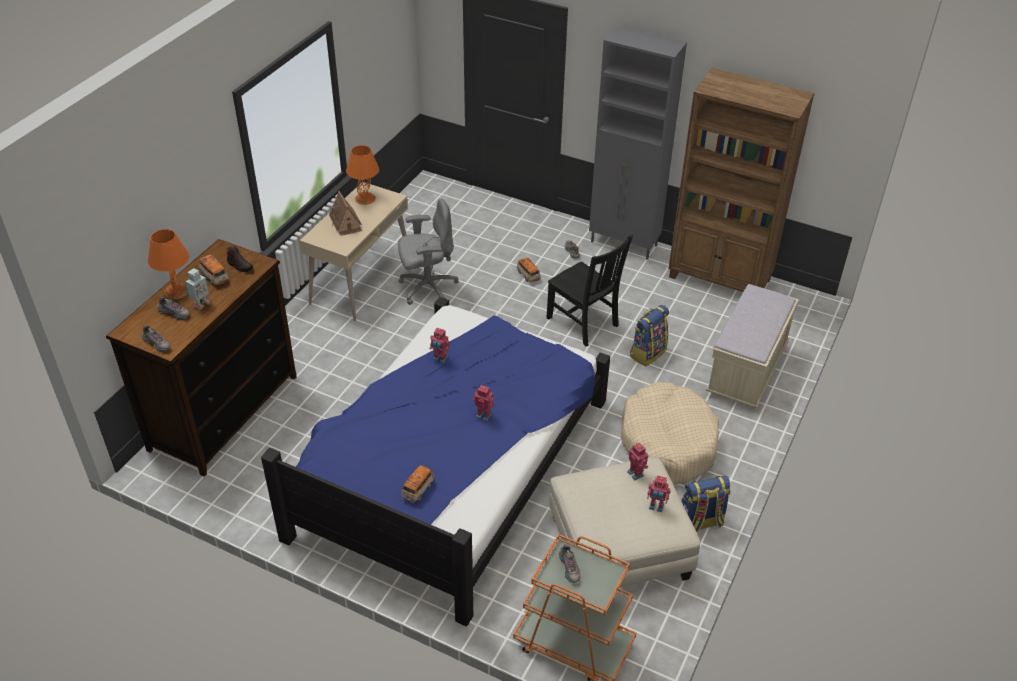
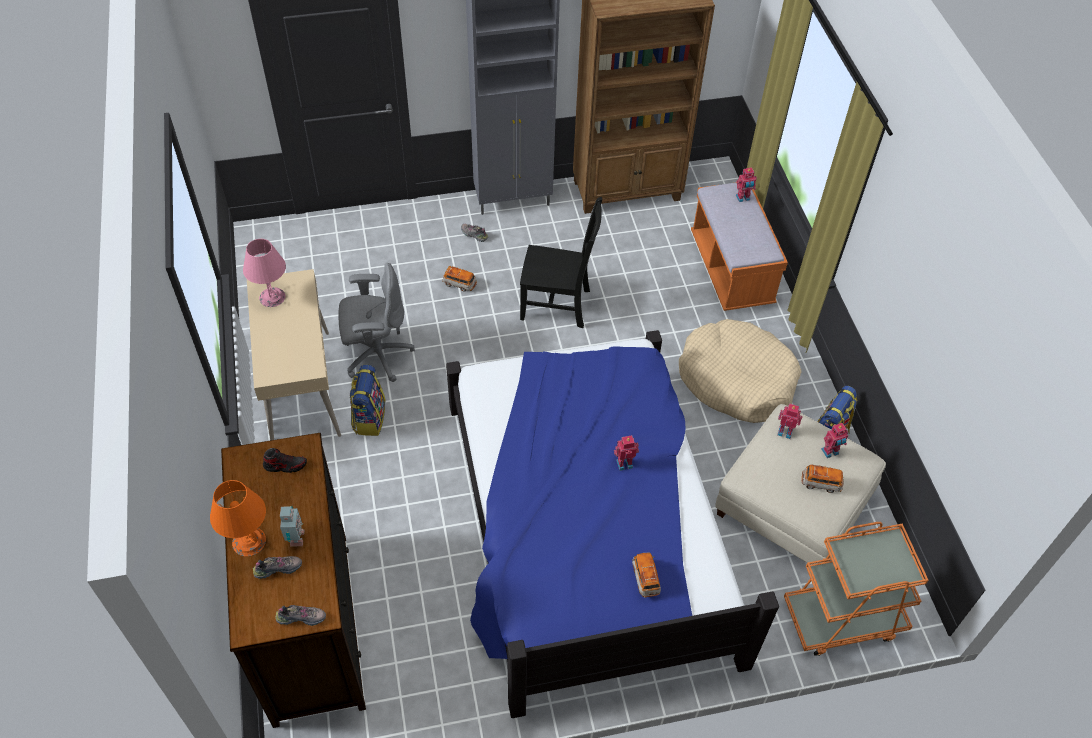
camera: 40 degrees left, 10 degrees up
toy car [199,255,229,285] -> toy car moved to [802,464,844,493]
toy house [329,191,362,236] -> none
orange table lamp [346,145,379,205] -> pink table lamp [243,239,286,307]
grey office chair [398,198,459,305] -> grey office chair turned 45 degrees clockwise [339,263,415,382]
toy robot [430,328,450,363] -> toy robot moved to [736,168,757,202]
shoe [559,545,581,583] -> none
backpack [630,305,669,367] -> backpack moved to [350,365,386,436]
beige bench [706,284,799,408] -> orange bench [691,183,788,311]

